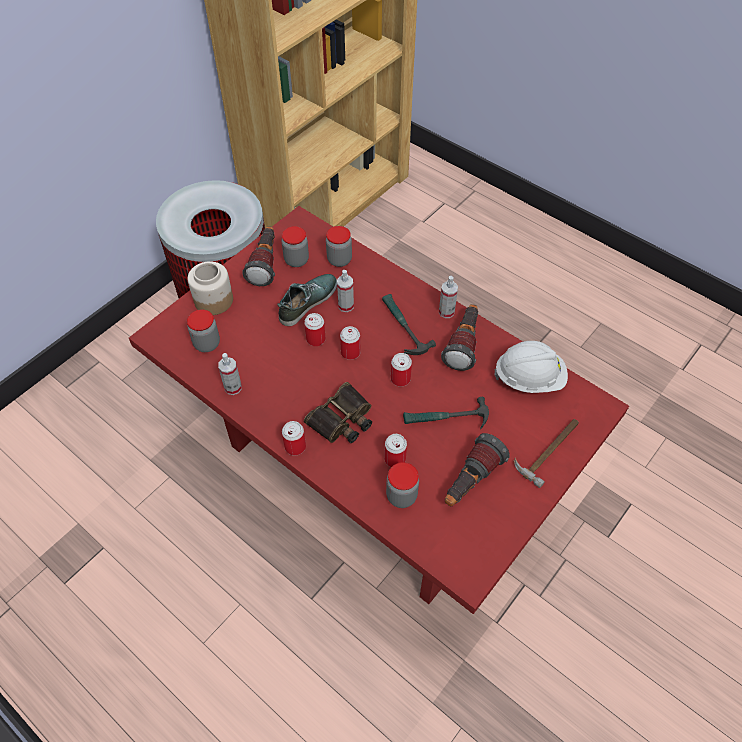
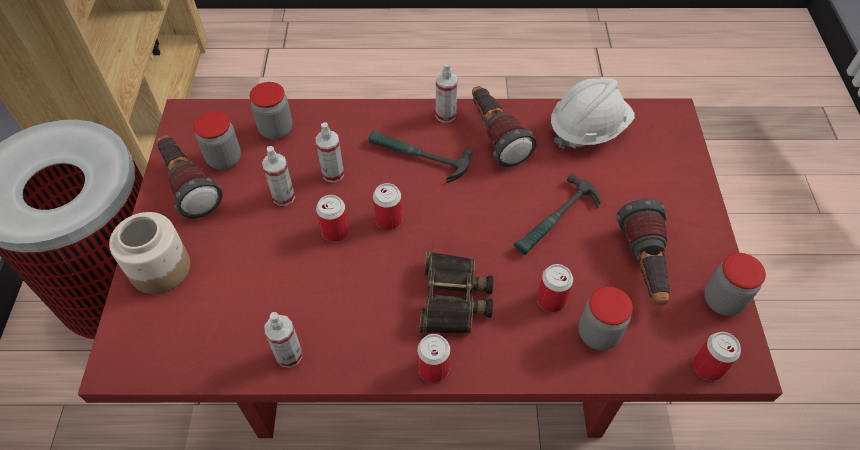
camera: 40 degrees left, 0 degrees up
jar [187,309,220,352] -> jar moved to [704,253,766,316]
shoe [277,274,337,326] -> spray bottle [262,146,295,206]
can [391,353,412,387] -> can moved to [693,332,741,381]
hammer [514,419,579,488] -> none

